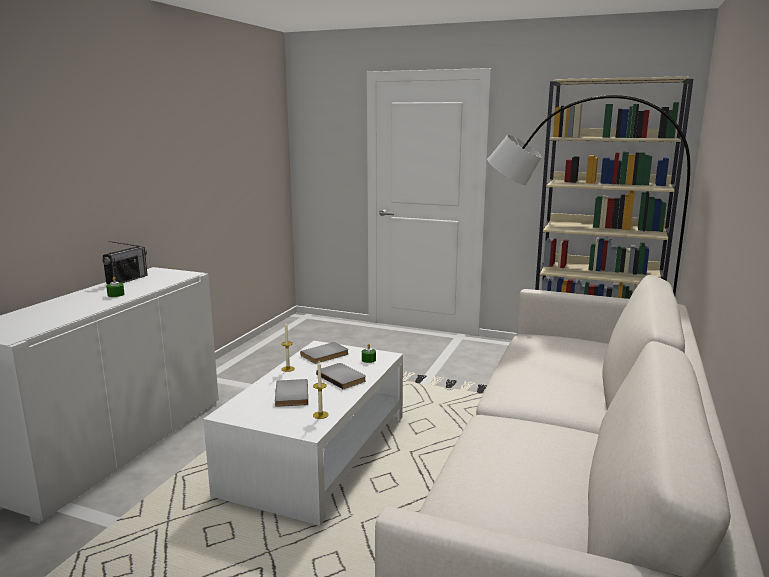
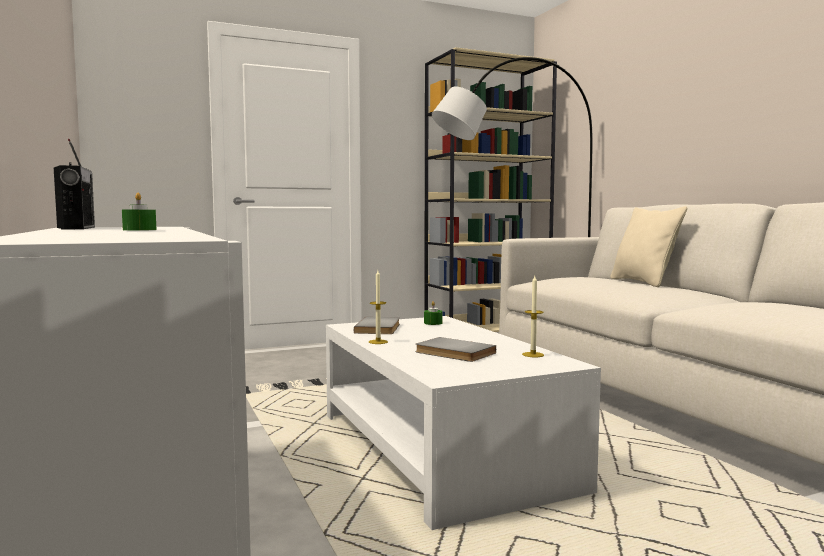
camera: 45 degrees left, 10 degrees down
grey book [316,363,366,389] -> none
none -> beige pillow [610,206,687,287]

